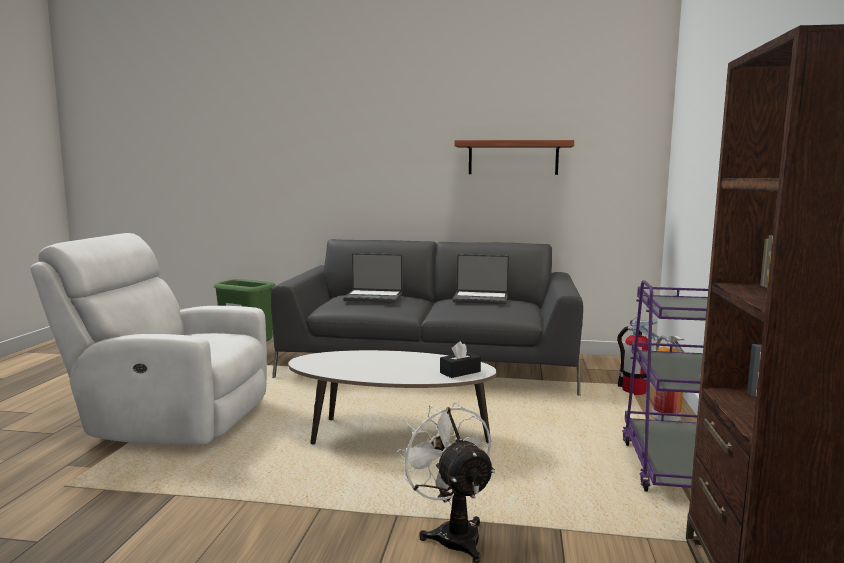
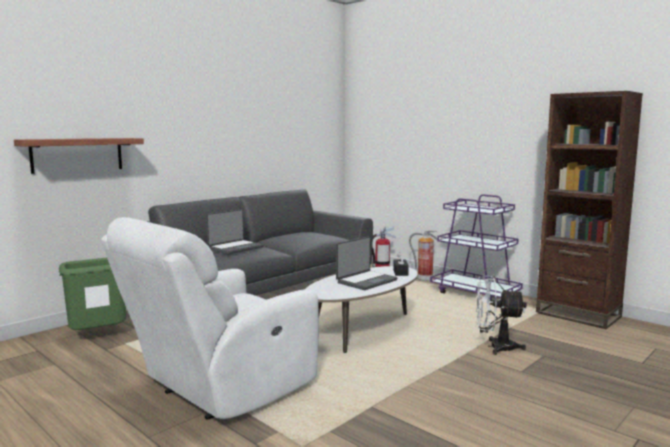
camera: 55 degrees left, 0 degrees up
laptop [452,254,509,304] -> laptop moved to [336,236,397,290]
shelf [454,140,574,175] -> shelf moved to [14,138,144,174]

